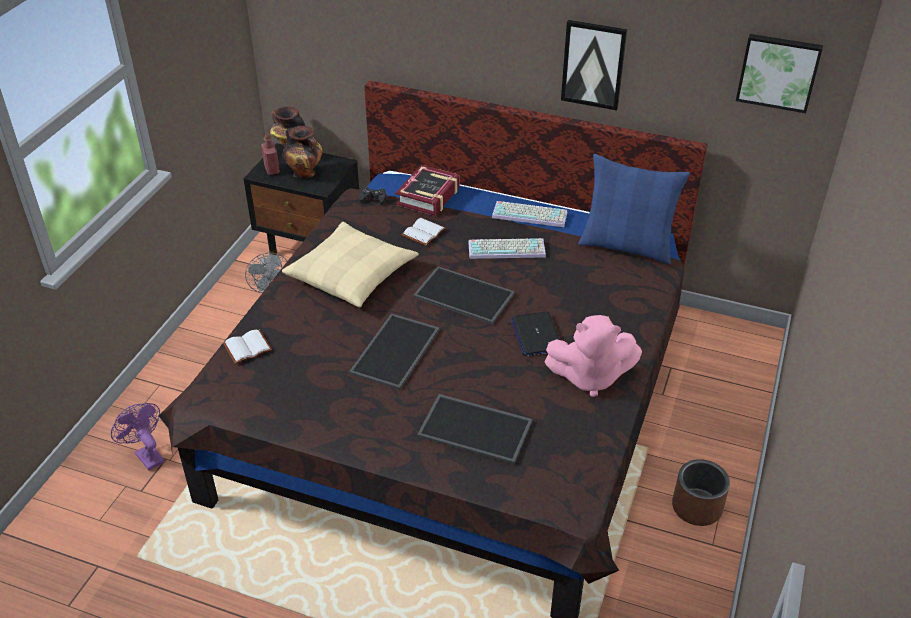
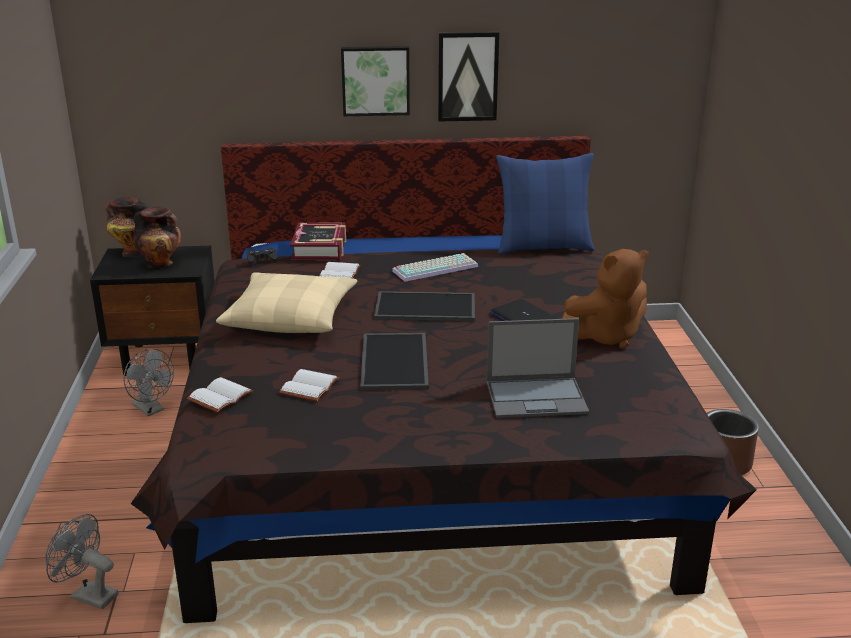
camera: 25 degrees left, 15 degrees down
purple fan [111,403,165,471] -> grey fan [45,514,119,609]
red bottle [261,134,280,175] -> none
tray [417,394,532,464] -> laptop [487,318,589,418]
keyboard [492,201,567,227] -> none
pink plush toy [544,315,642,397] -> brown plush toy [561,249,649,349]
picture [736,34,823,113] -> picture moved to [341,46,410,116]
none -> white book [279,369,339,401]

